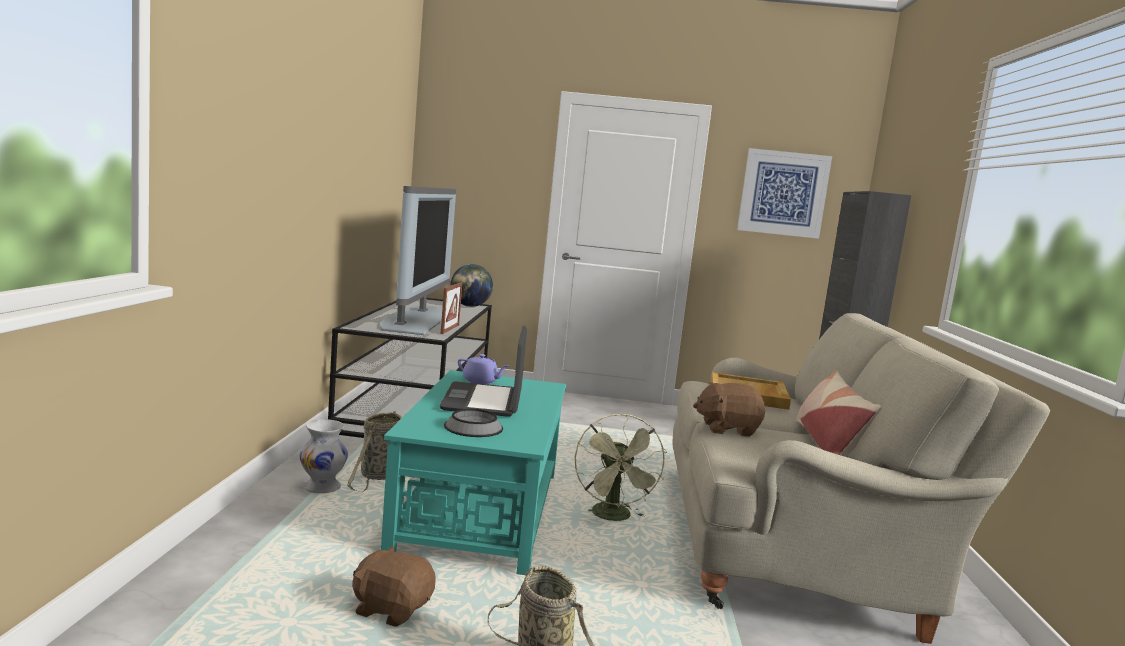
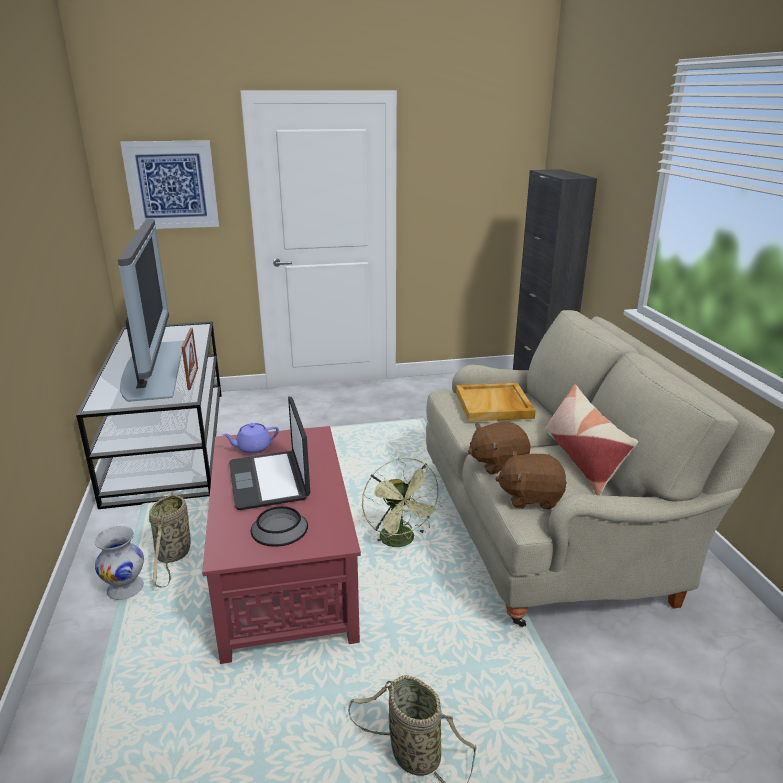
camera: 15 degrees left, 15 degrees up
brown plush toy [352,546,436,627] -> brown plush toy moved to [495,450,567,510]
turquoise coffee table [381,370,566,575] -> red coffee table [202,426,361,664]
globe [451,264,493,307] -> none
purple teapot [458,354,509,384] -> purple teapot turned 150 degrees clockwise [222,423,279,454]
picture [737,148,832,239] -> picture moved to [120,140,219,230]

